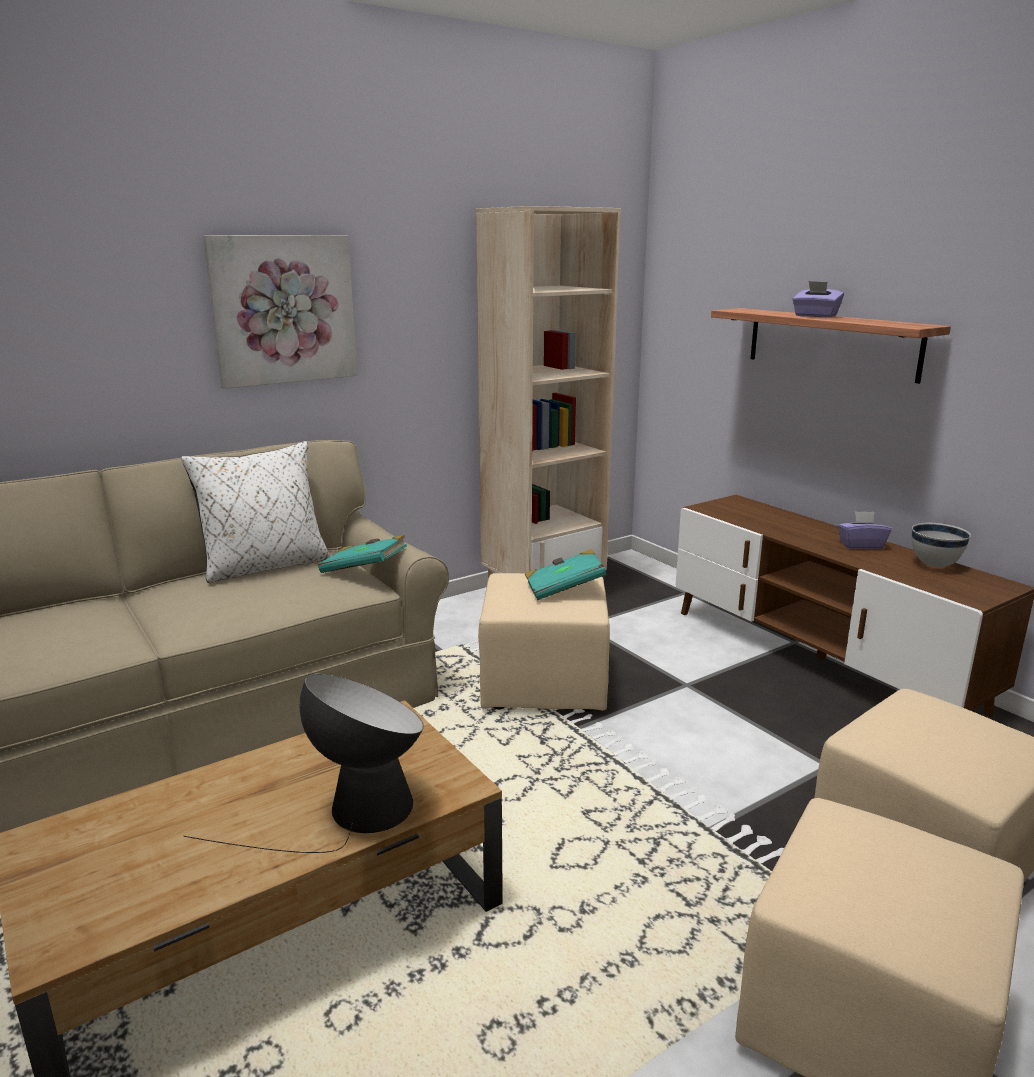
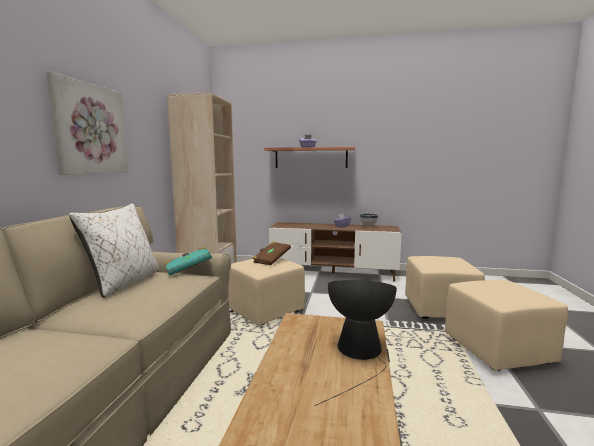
camera: 45 degrees left, 10 degrees down
turquoise book [525,549,606,600] -> brown book [252,242,291,265]

